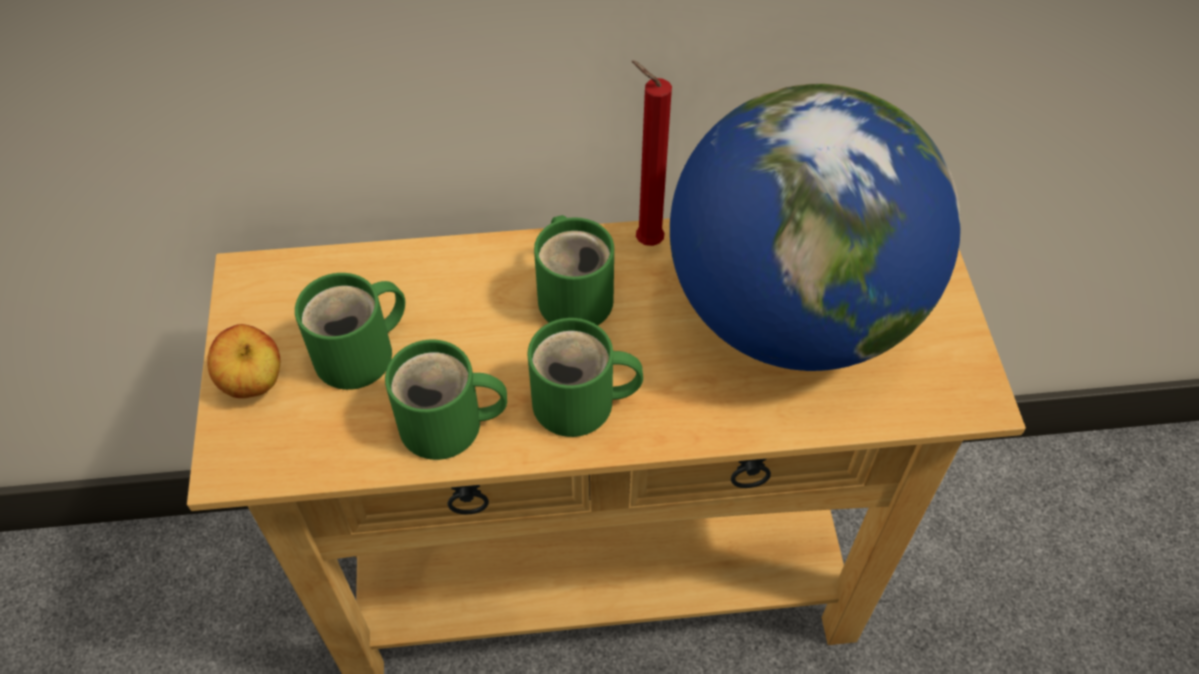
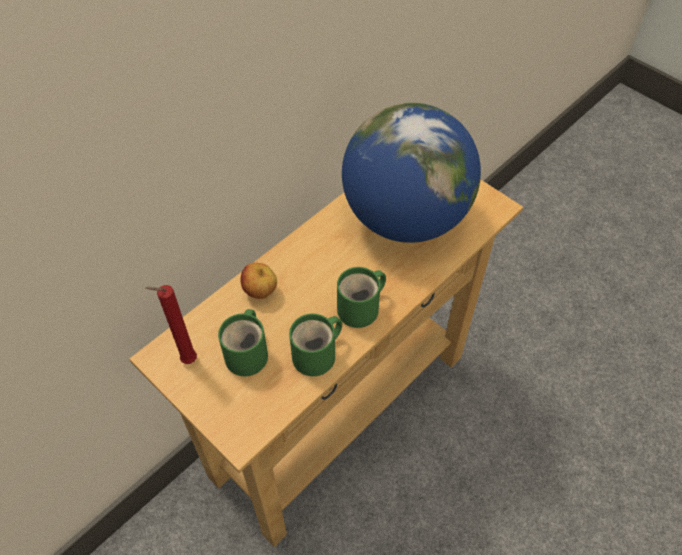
camera: 40 degrees left, 0 degrees up
apple [207,324,281,398] -> apple moved to [240,263,277,299]
green mug [534,215,614,326] -> none
red candle [632,60,672,246] -> red candle moved to [145,285,197,364]

